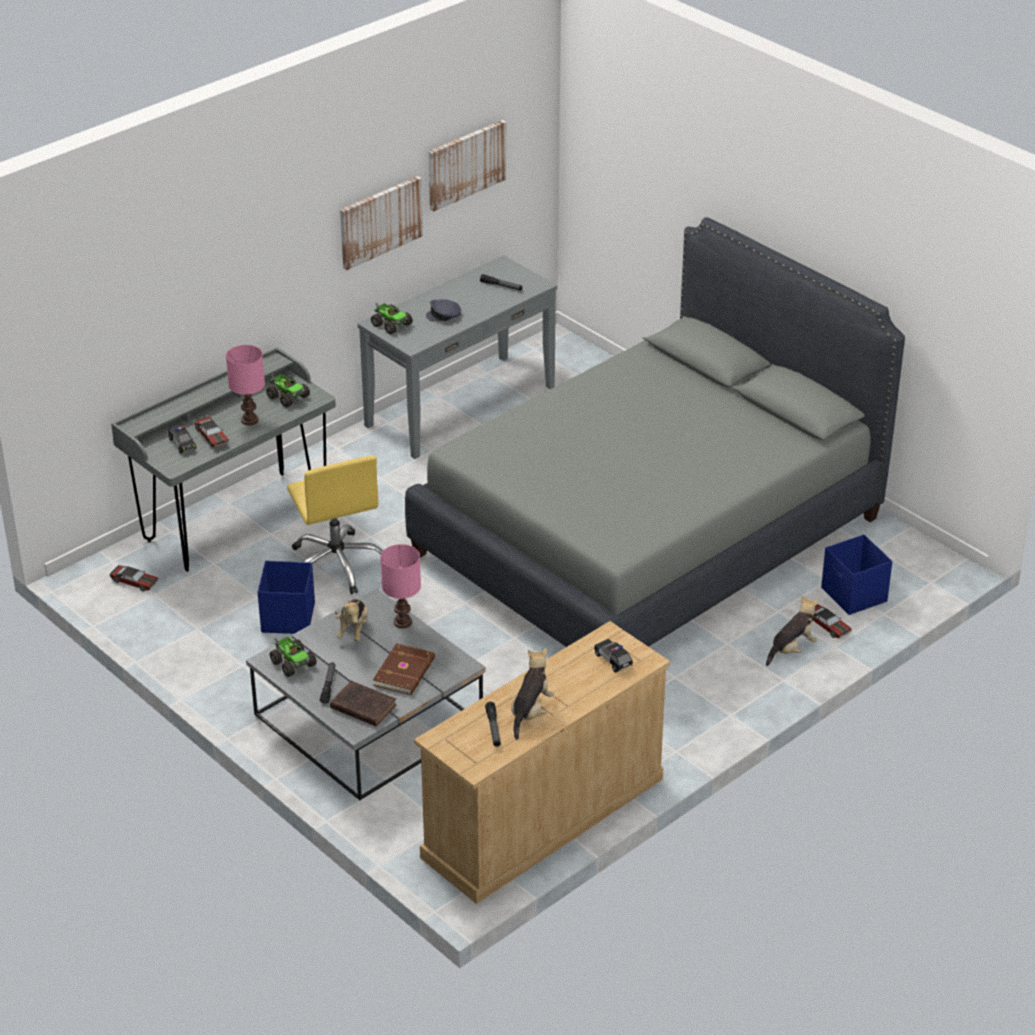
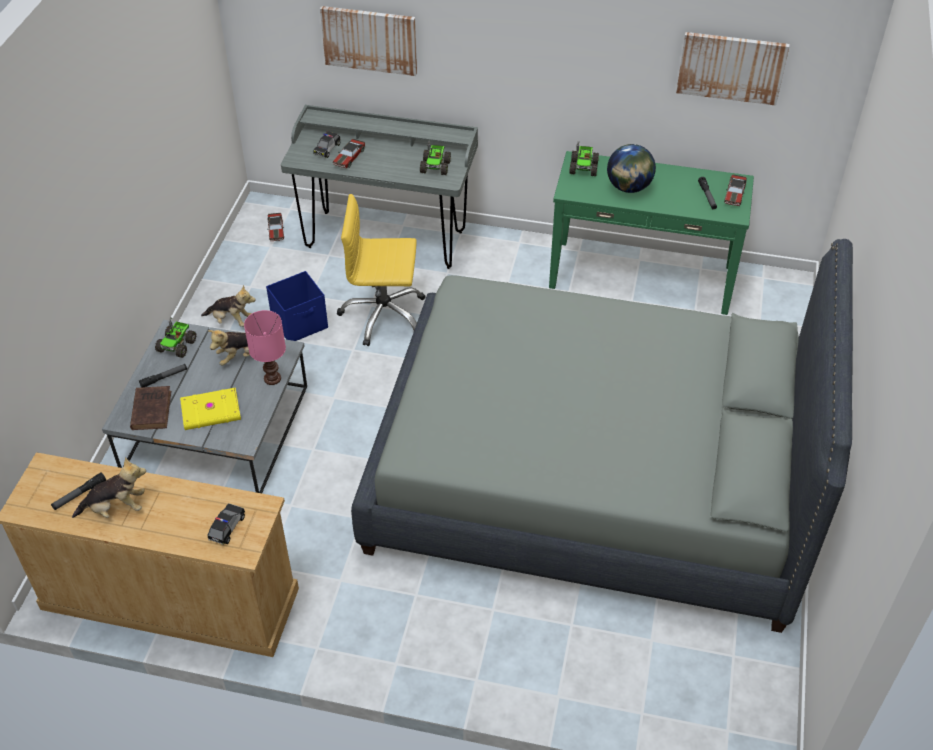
camera: 55 degrees right, 10 degrees up
pink table lamp [226,345,265,425] -> none
yellow office chair [287,456,383,594] -> yellow office chair turned 60 degrees clockwise [337,194,425,346]
picture [340,176,423,270] -> picture moved to [320,6,417,76]
grey console table [358,255,557,459] -> green console table [549,151,754,315]
brown book [373,643,435,695] -> yellow book [180,388,241,430]
grey cap [426,300,461,322] -> globe [607,144,656,193]
plush toy [766,596,818,666] -> plush toy moved to [201,285,256,327]
toy car [812,604,852,638] -> toy car moved to [724,174,747,206]
blue storage box [821,535,892,615] -> none

